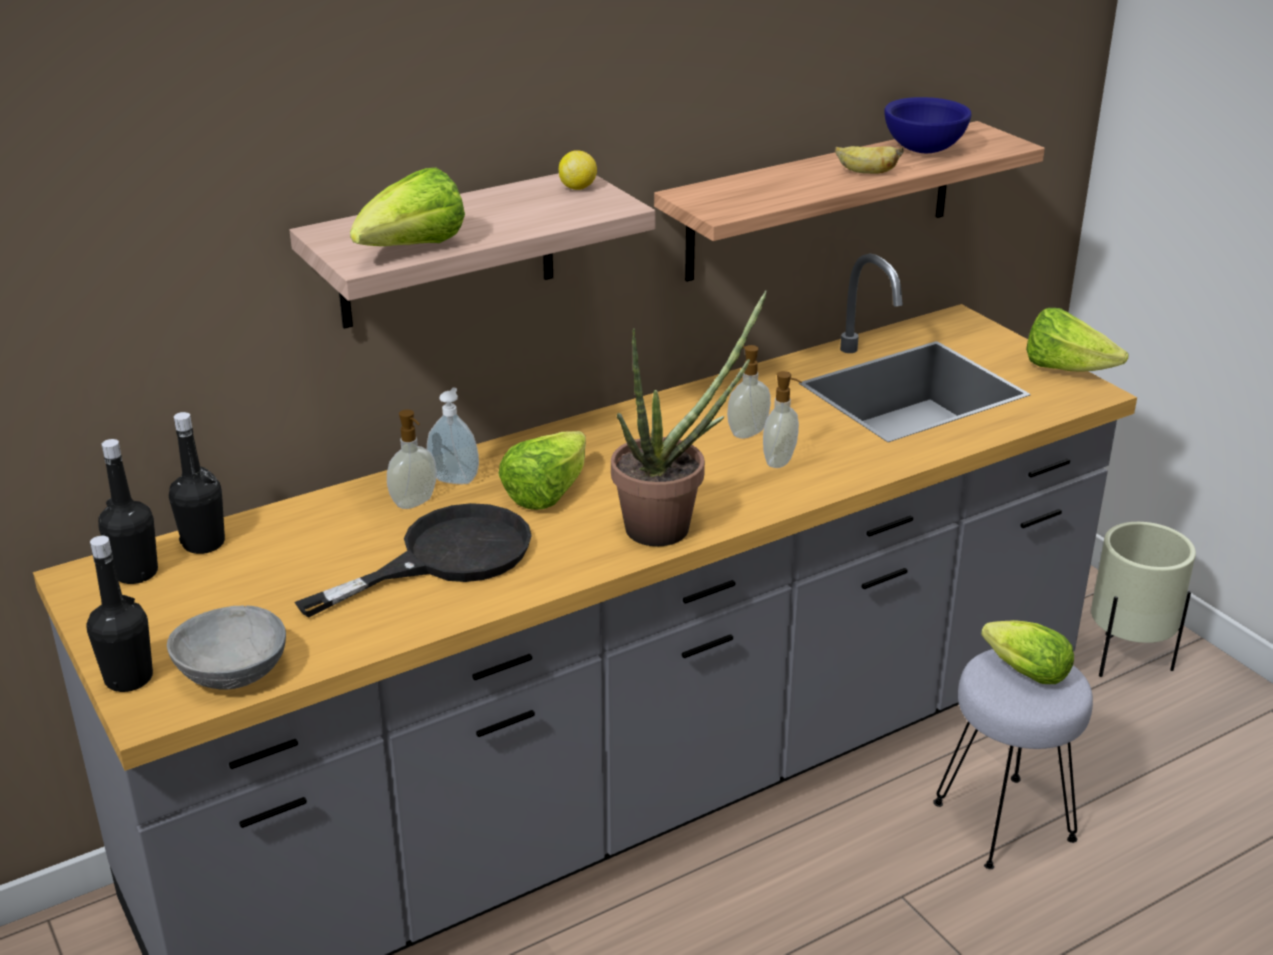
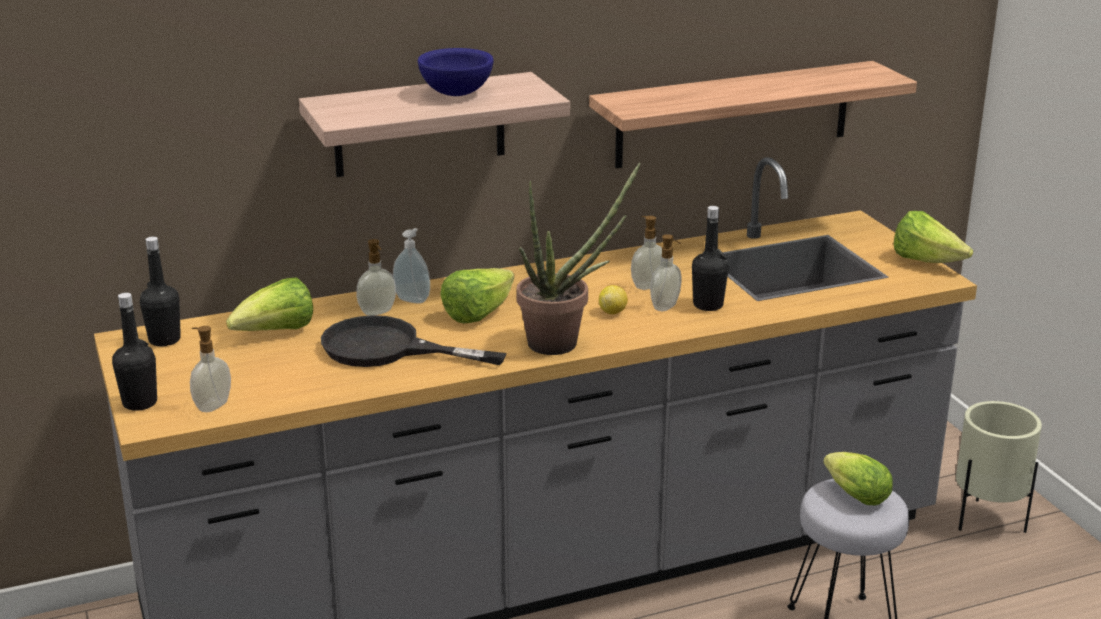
camera: 10 degrees right, 5 degrees down
grey bowl [167,605,286,690] -> soap dispenser [190,326,231,412]
black bottle [169,412,225,554] -> black bottle moved to [692,206,729,311]
black frying pan [295,503,532,618] -> black frying pan turned 135 degrees counterclockwise [321,315,507,367]
lettuce [350,168,465,246] -> lettuce moved to [226,277,313,331]
lemon [559,150,597,190] -> lemon moved to [599,285,628,314]
banana [835,146,904,174] -> none
blue bowl [884,97,972,153] -> blue bowl moved to [418,48,494,96]

